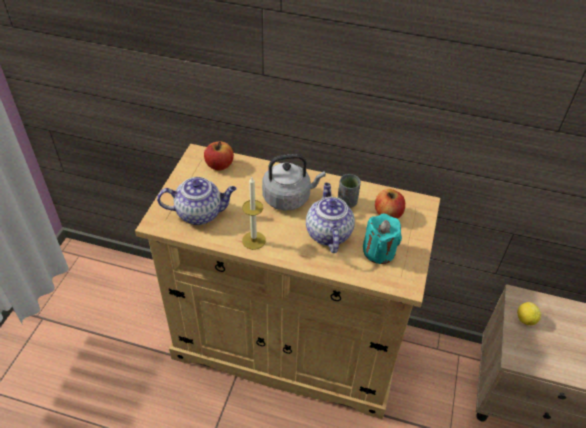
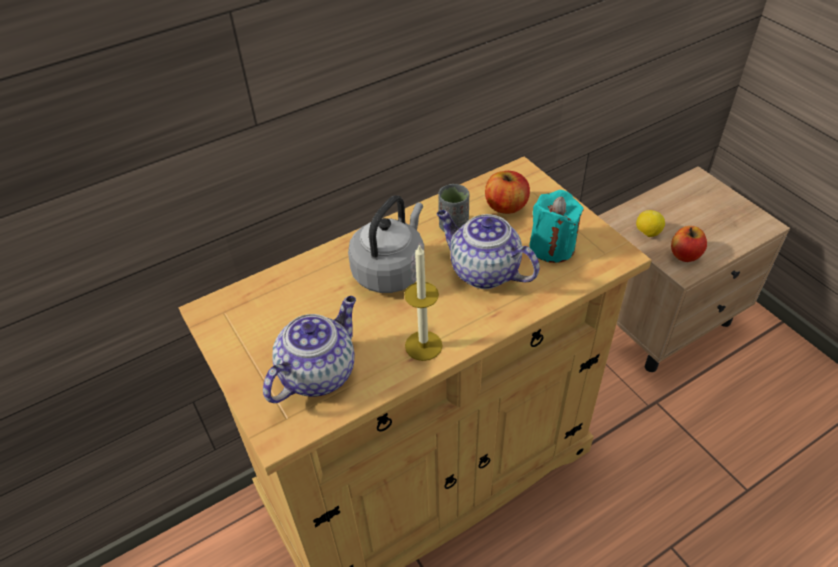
camera: 45 degrees left, 0 degrees up
apple [204,141,234,171] -> apple moved to [671,226,707,262]

